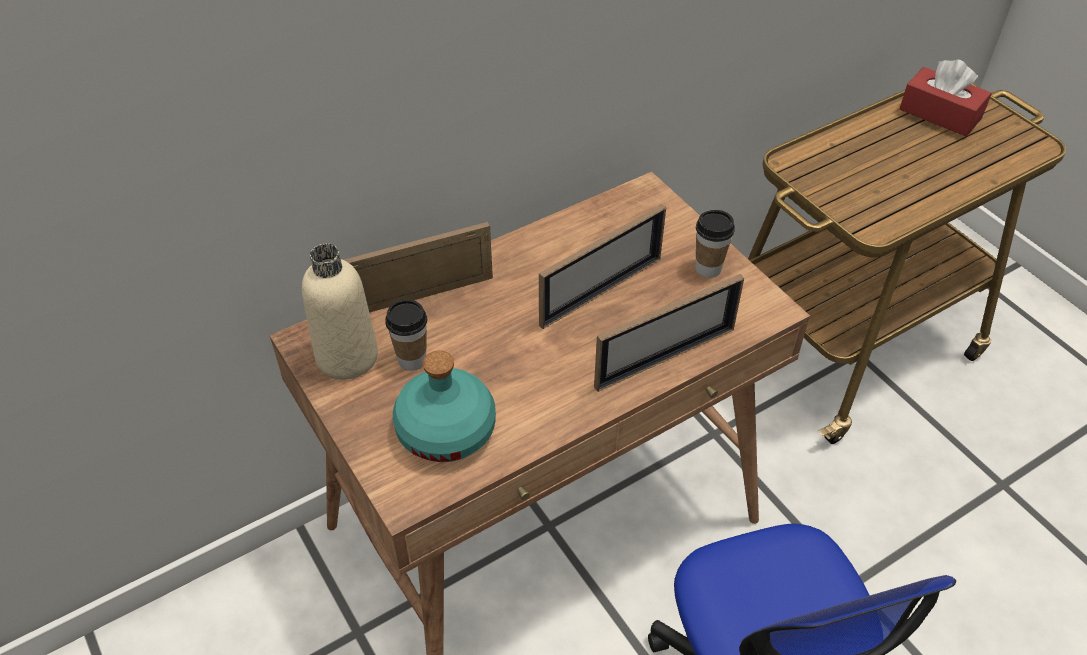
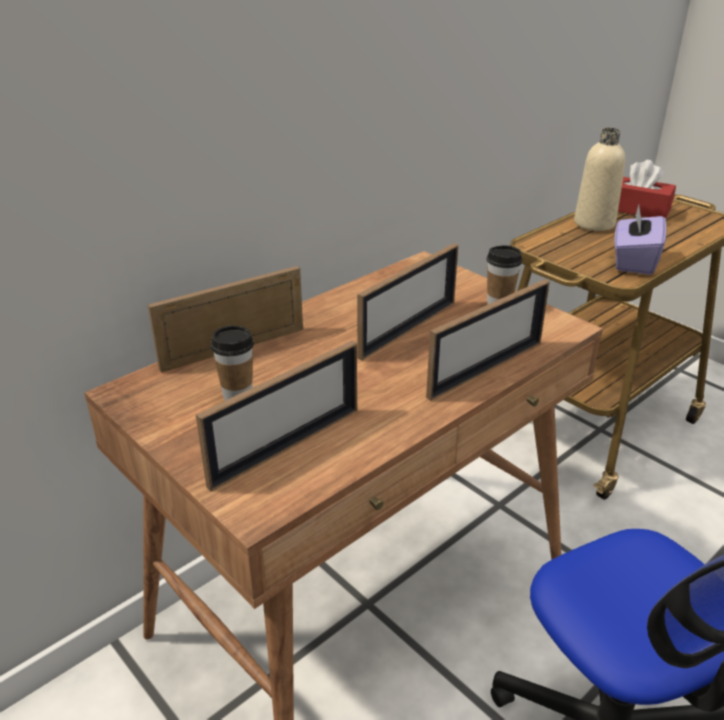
camera: 10 degrees left, 15 degrees down
beige bottle [302,244,378,380] -> beige bottle moved to [574,128,625,231]
turquoise bottle [393,351,496,462] -> picture frame [196,341,357,491]
none -> purple tissue box [614,205,666,275]

